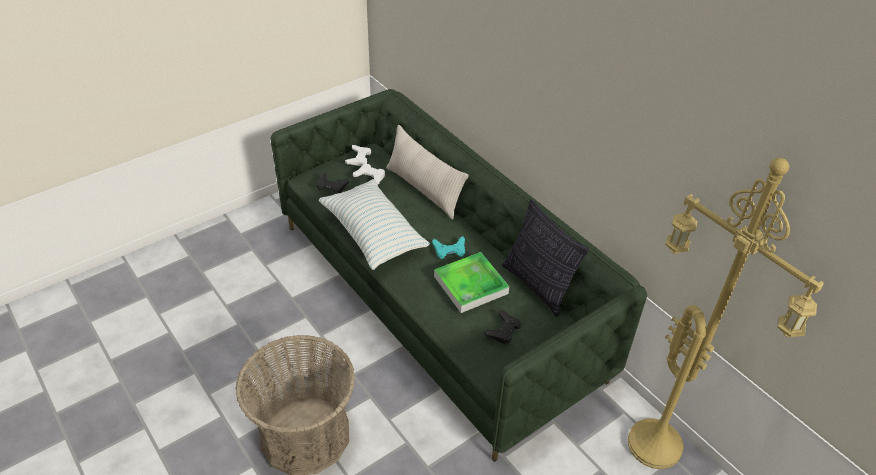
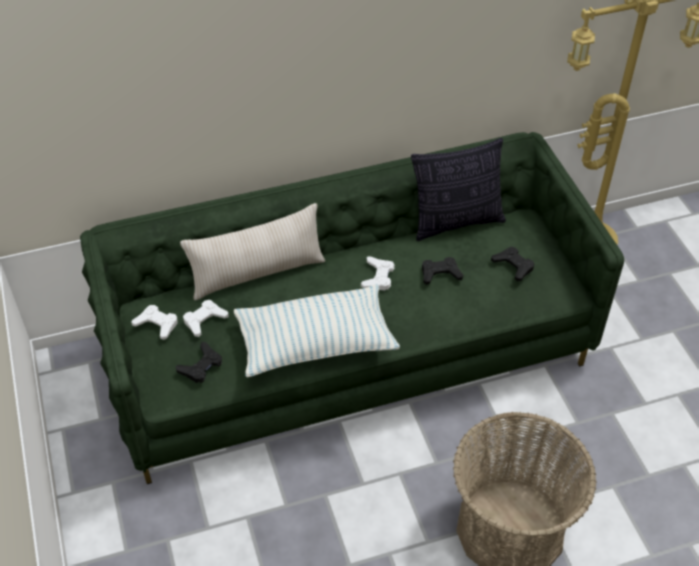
camera: 70 degrees left, 5 degrees up
turquoise game controller [432,236,465,259] -> white game controller [361,256,395,290]
tray [434,252,509,313] -> black game controller [422,257,463,285]

